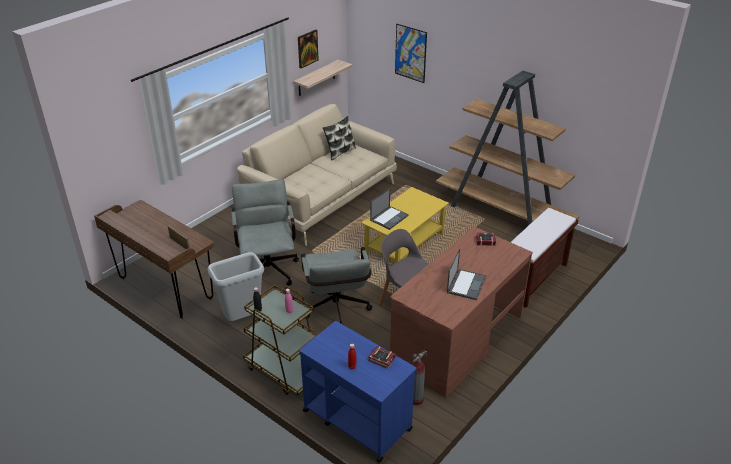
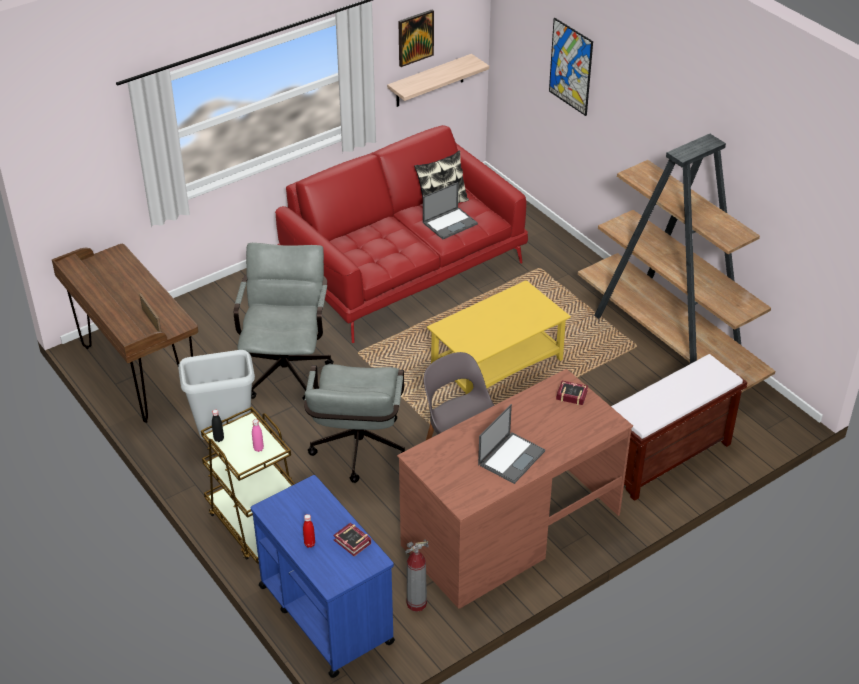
camera: 15 degrees right, 5 degrees up
beige sofa [237,104,397,246] -> red sofa [275,125,528,343]
laptop [370,188,409,230] -> laptop moved to [423,182,478,240]

